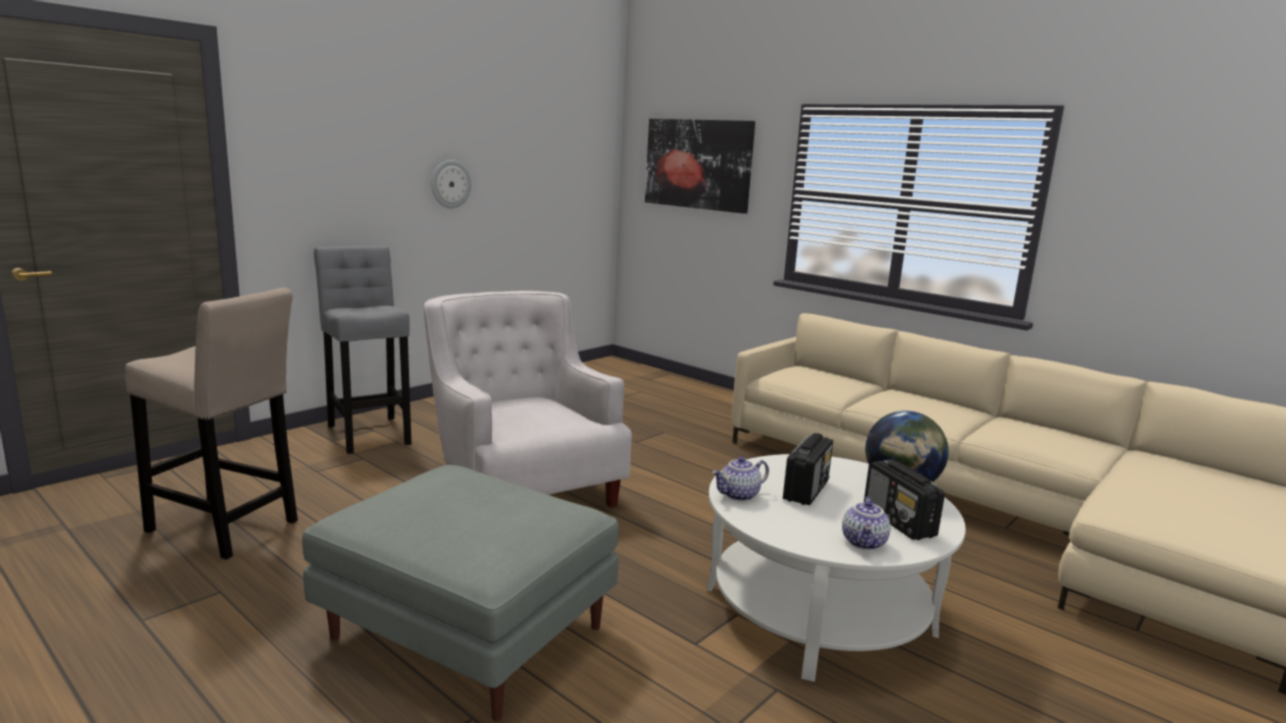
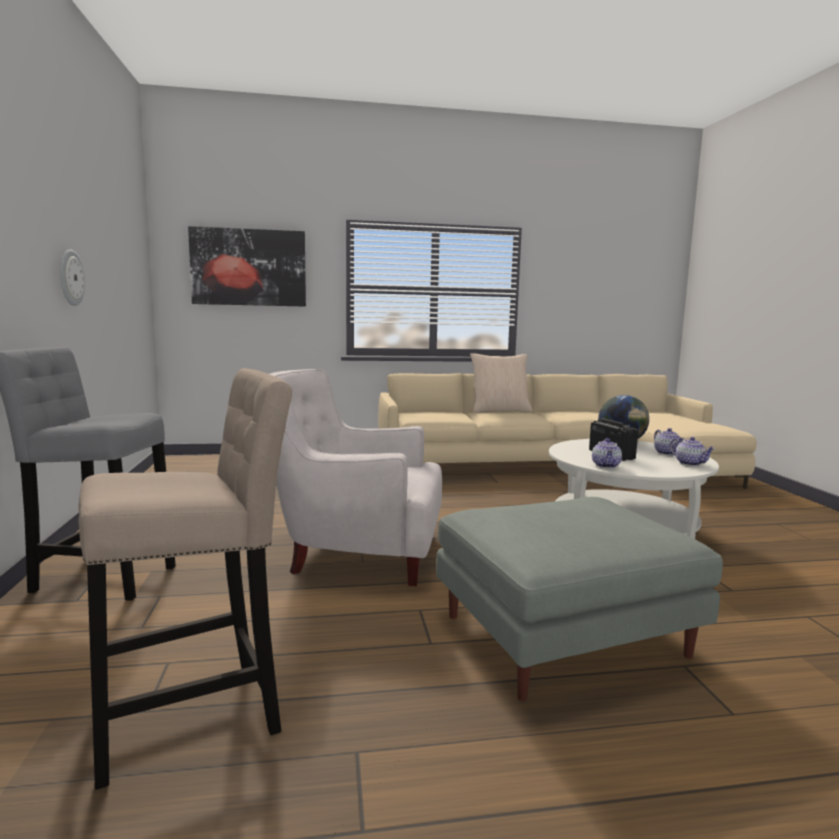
camera: 50 degrees left, 5 degrees down
radio [864,460,945,540] -> teapot [654,428,684,455]
none -> beige pillow [470,353,532,413]

